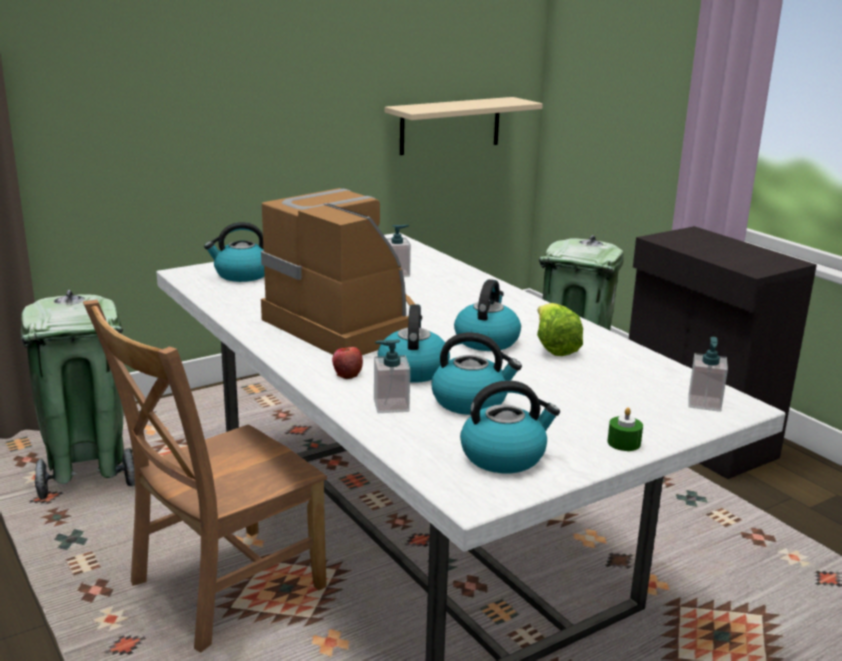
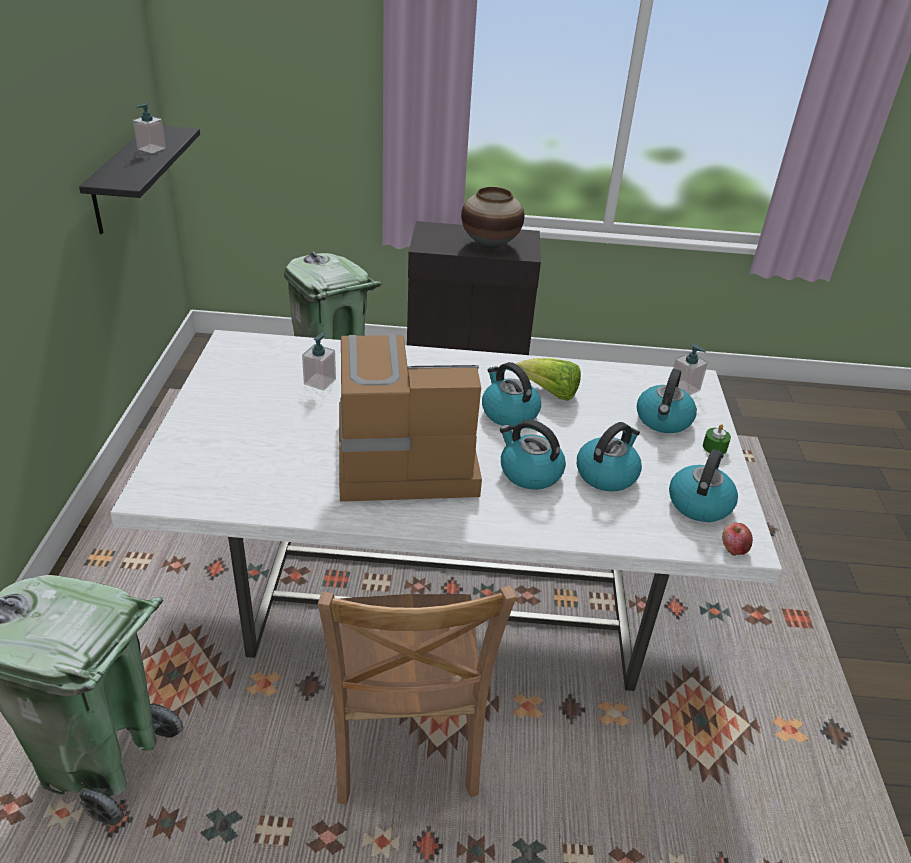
camera: 55 degrees left, 15 degrees up
kettle [204,222,265,282] -> kettle moved to [637,369,697,433]
apple [332,347,363,379] -> apple moved to [722,523,753,556]
soap dispenser [374,339,410,413] -> soap dispenser moved to [132,103,166,153]
beige shelf [385,97,543,155] -> black shelf [79,126,200,234]
none -> vase [461,187,525,249]

